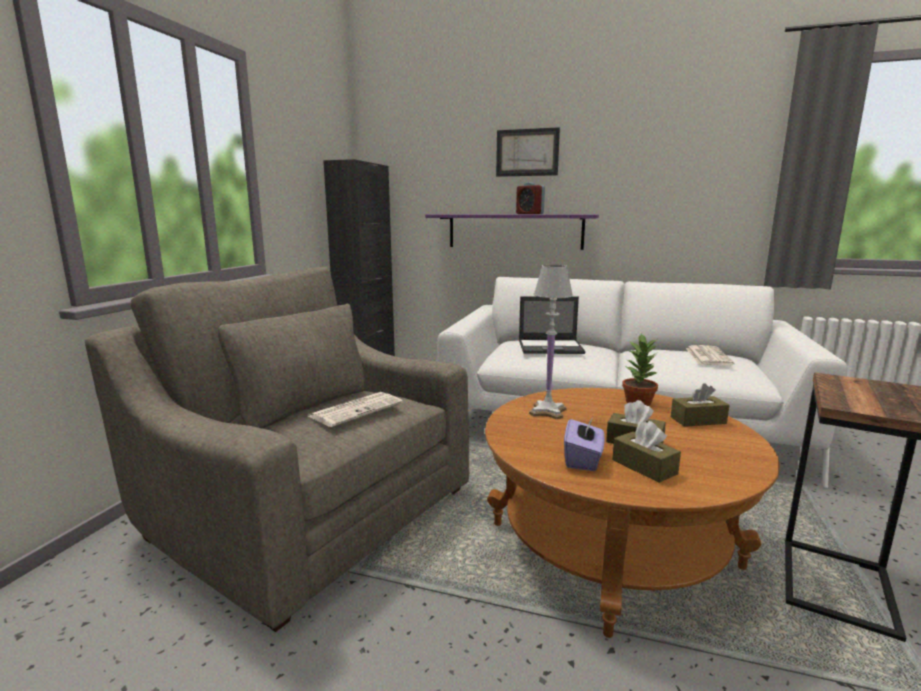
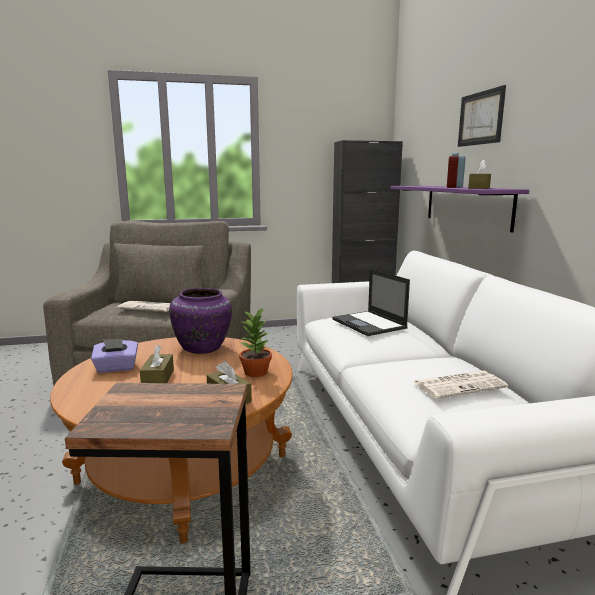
camera: 60 degrees right, 0 degrees up
white table lamp [529,265,573,419] -> purple vase [169,288,232,354]
brown tissue box [612,421,681,483] -> brown tissue box moved to [468,160,491,189]

